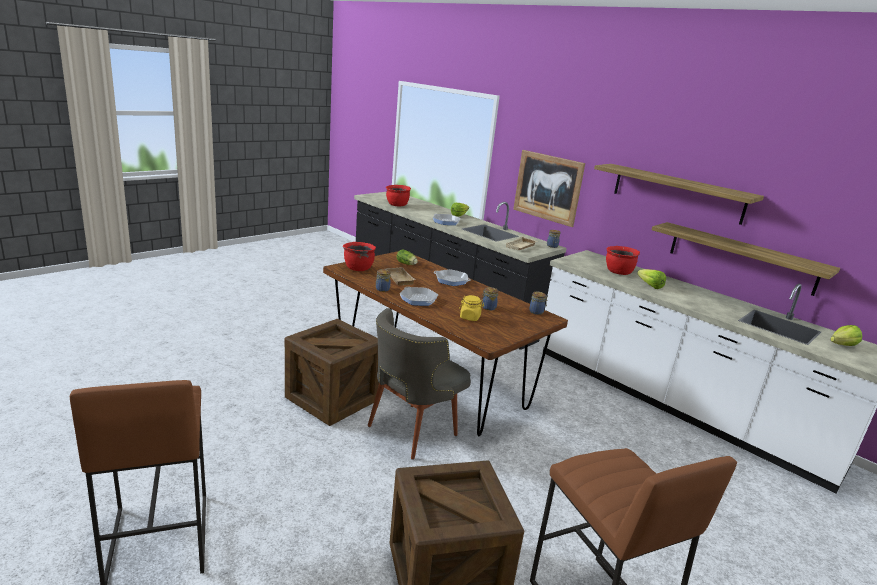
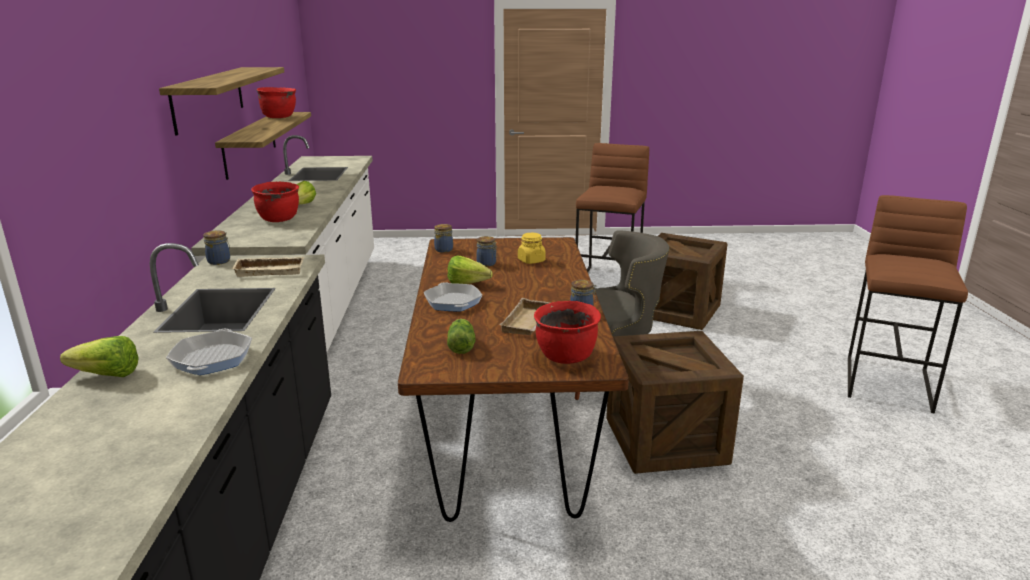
camera: 135 degrees left, 0 degrees up
red cooking pot [386,185,411,206] -> red cooking pot moved to [256,87,296,118]
frying pan [400,287,438,306] -> none
picture [513,150,585,227] -> none
lettuce [831,325,862,346] -> lettuce moved to [448,256,493,284]

